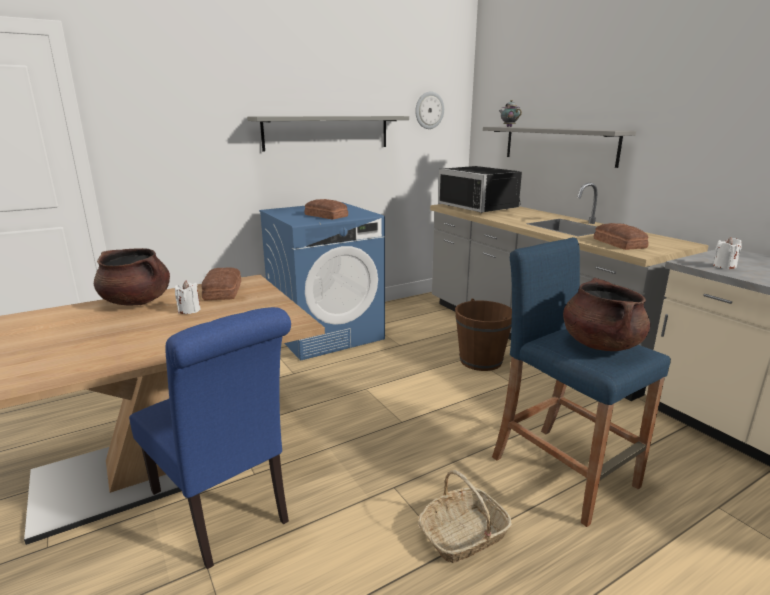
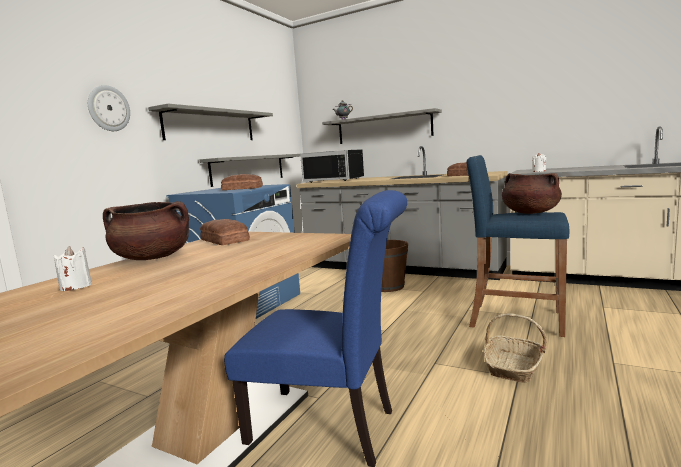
camera: 30 degrees left, 10 degrees down
white candle [175,281,201,314] -> white candle moved to [54,246,92,291]
wall clock [415,92,444,129] -> wall clock moved to [88,85,130,131]
none -> grey shelf [200,154,301,187]

